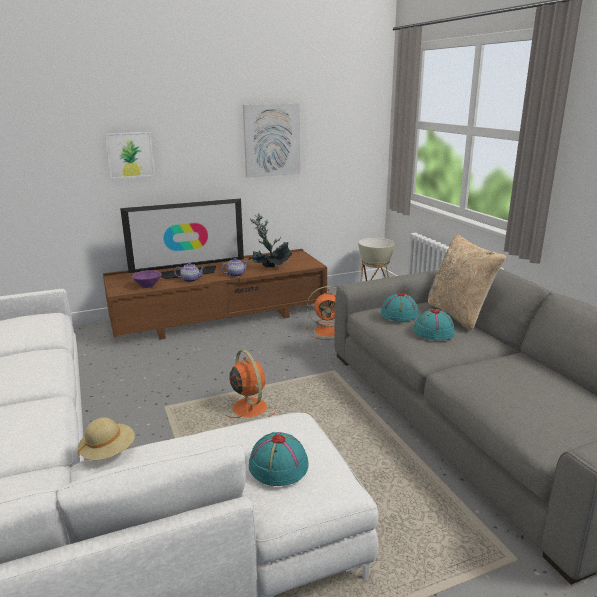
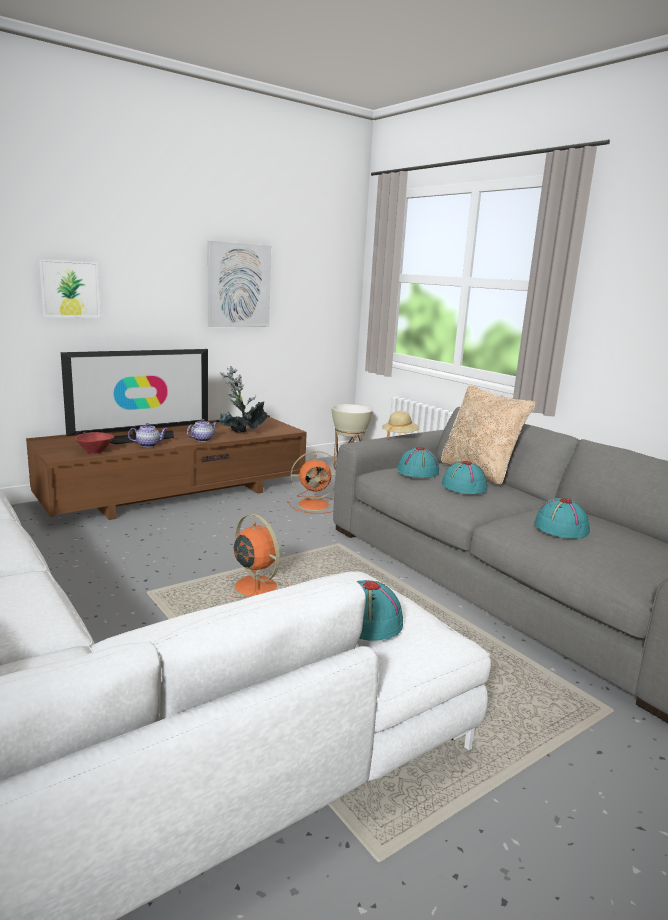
camera: 15 degrees left, 5 degrees down
beige hat [78,417,135,460] -> beige hat moved to [382,411,420,439]
purple bowl [132,270,162,288] -> red bowl [75,432,114,453]
none -> turquoise hat [534,498,590,539]

